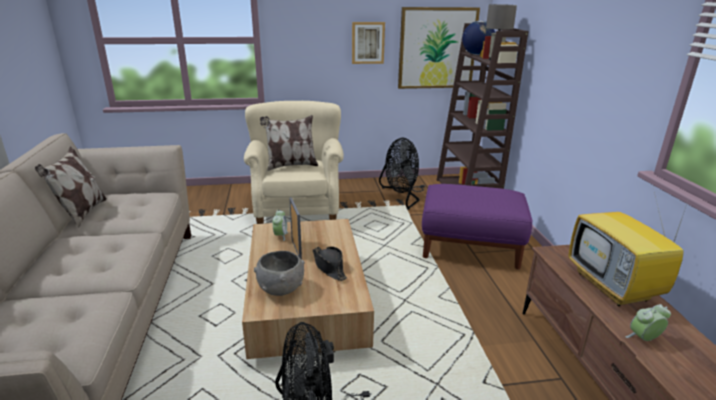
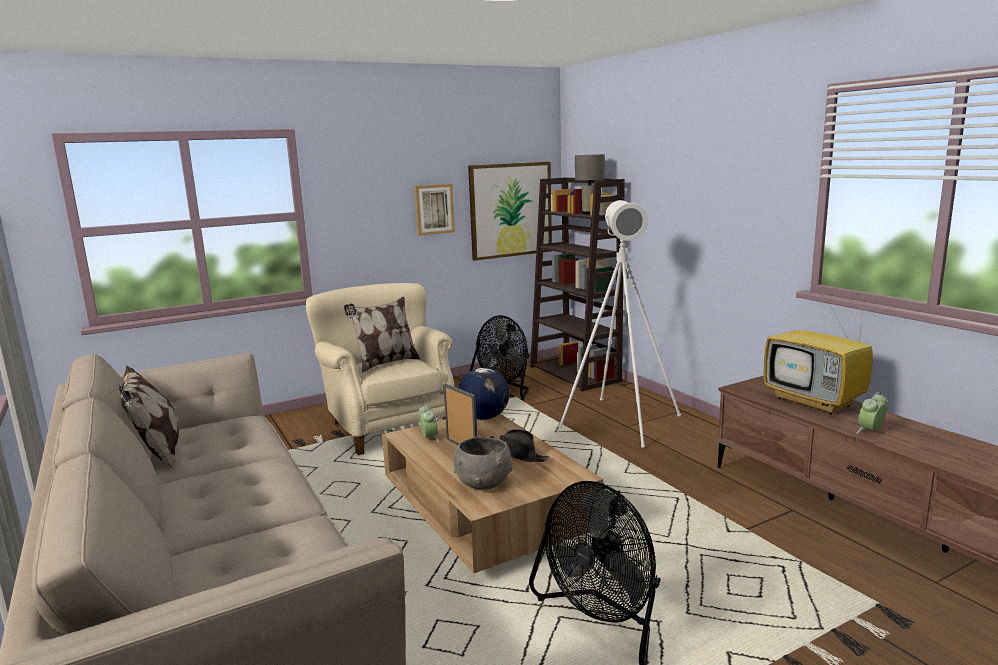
camera: 20 degrees left, 10 degrees down
purple ottoman [422,184,533,270] -> white floor lamp [559,200,681,448]
globe [462,21,495,55] -> globe moved to [459,368,509,420]

